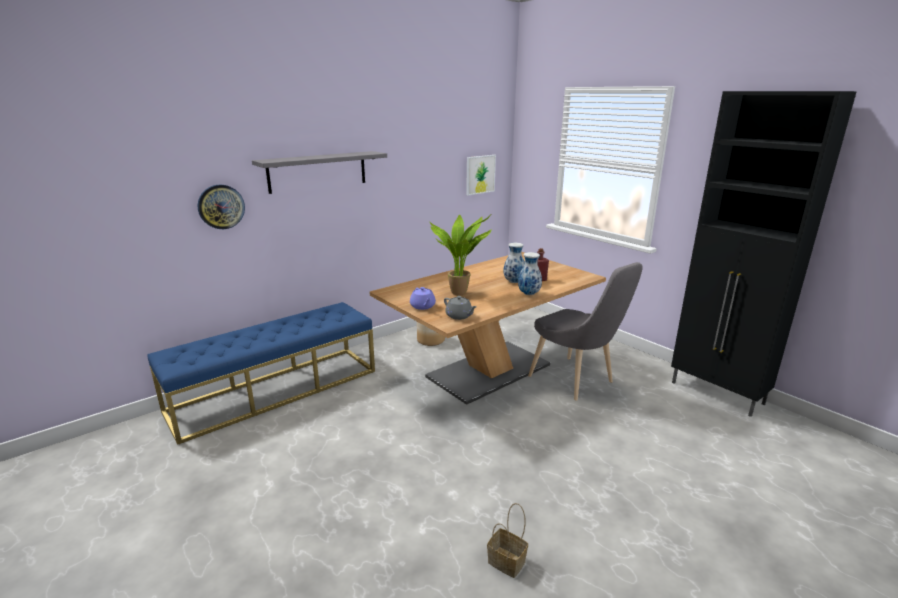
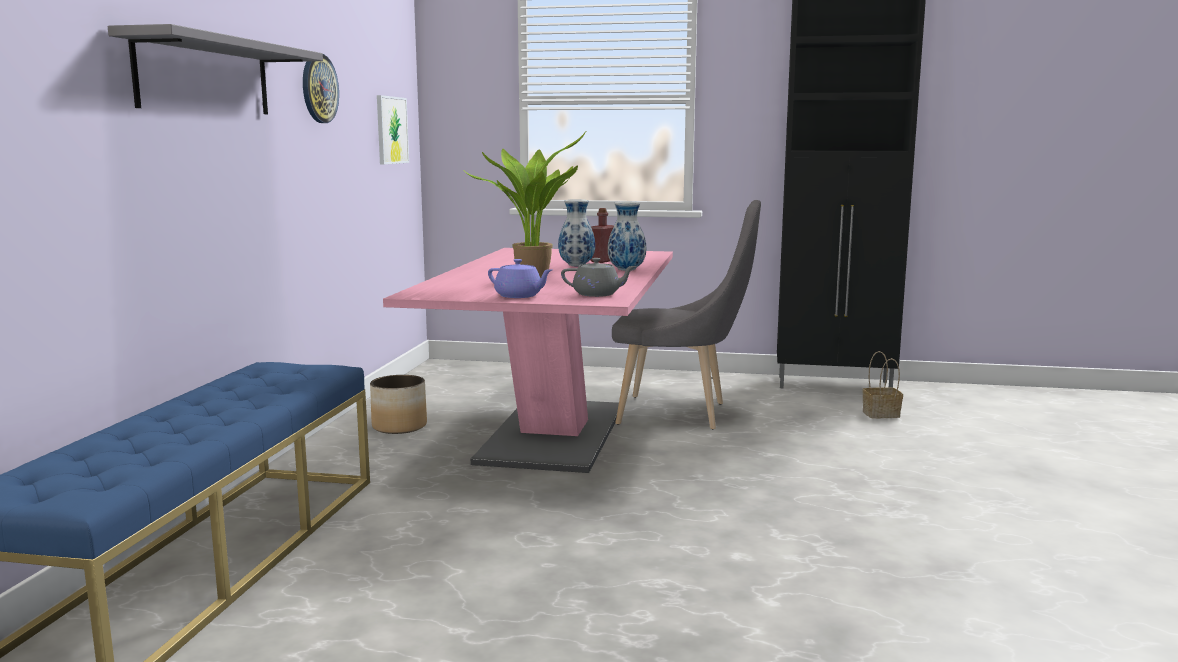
camera: 40 degrees left, 10 degrees down
wall clock [198,184,245,229] -> wall clock moved to [303,54,339,123]
brown dining table [370,252,606,405] -> pink dining table [383,248,673,473]
basket [487,503,528,578] -> basket moved to [862,351,903,418]

